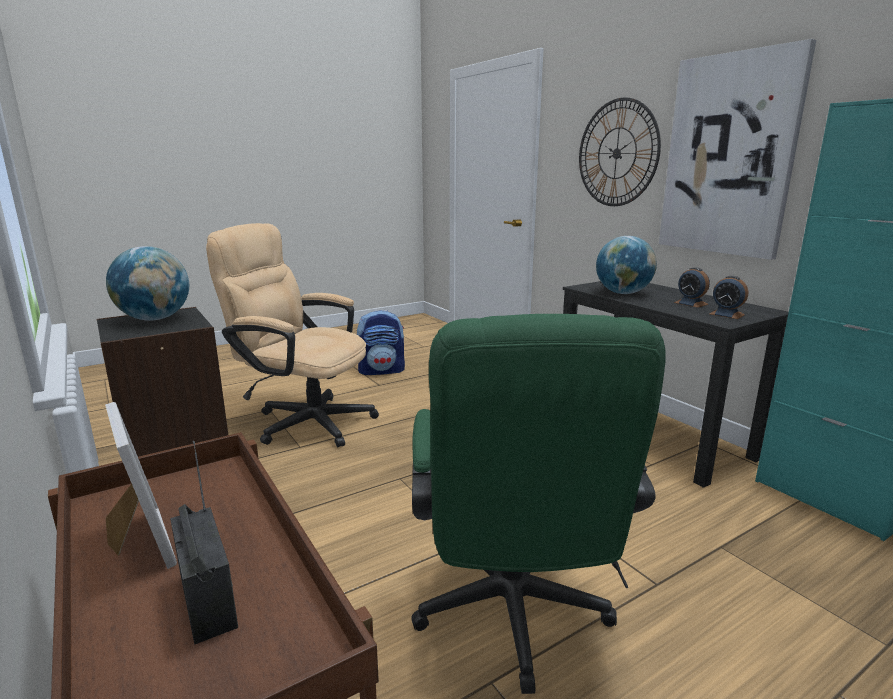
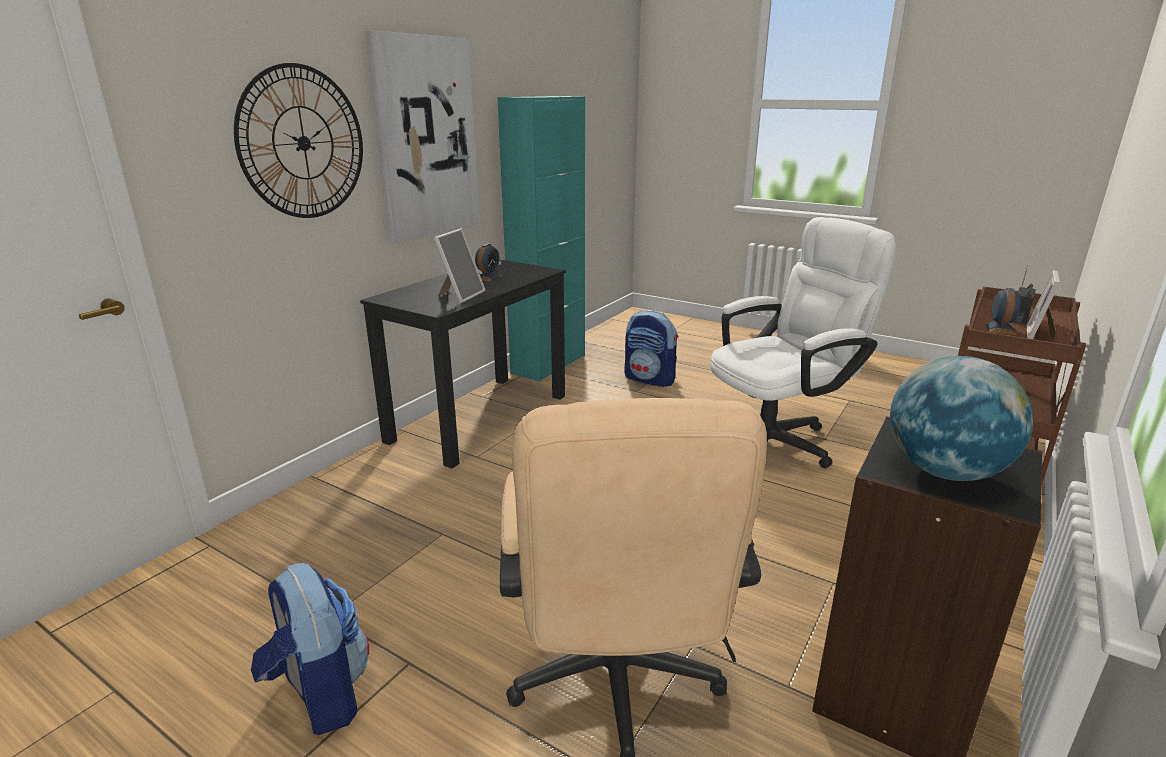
camera: 115 degrees left, 5 degrees up
green office chair [411,314,666,694] -> white office chair [711,217,896,468]
globe [596,236,657,294] -> picture frame [434,229,486,303]
alarm clock [709,276,748,319] -> alarm clock moved to [984,288,1021,335]
none -> backpack [624,311,679,387]

